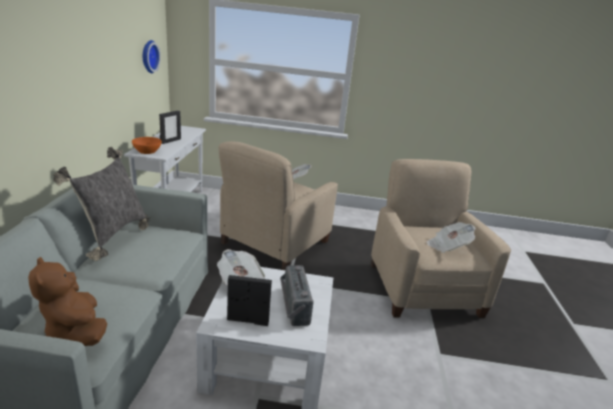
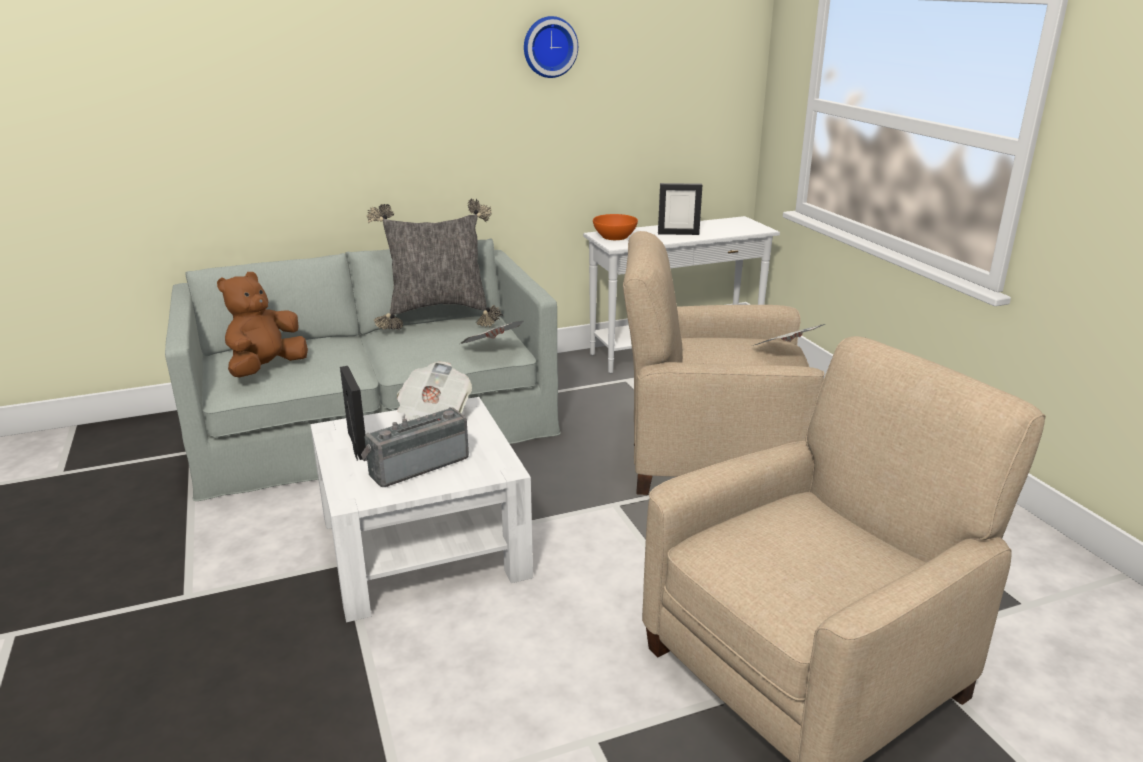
camera: 65 degrees right, 0 degrees up
wall clock [143,40,161,73] -> wall clock moved to [524,16,578,78]
newspaper [426,222,476,253] -> newspaper moved to [461,321,524,344]

